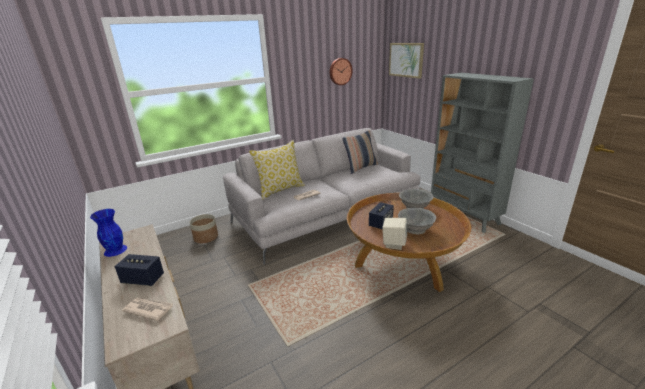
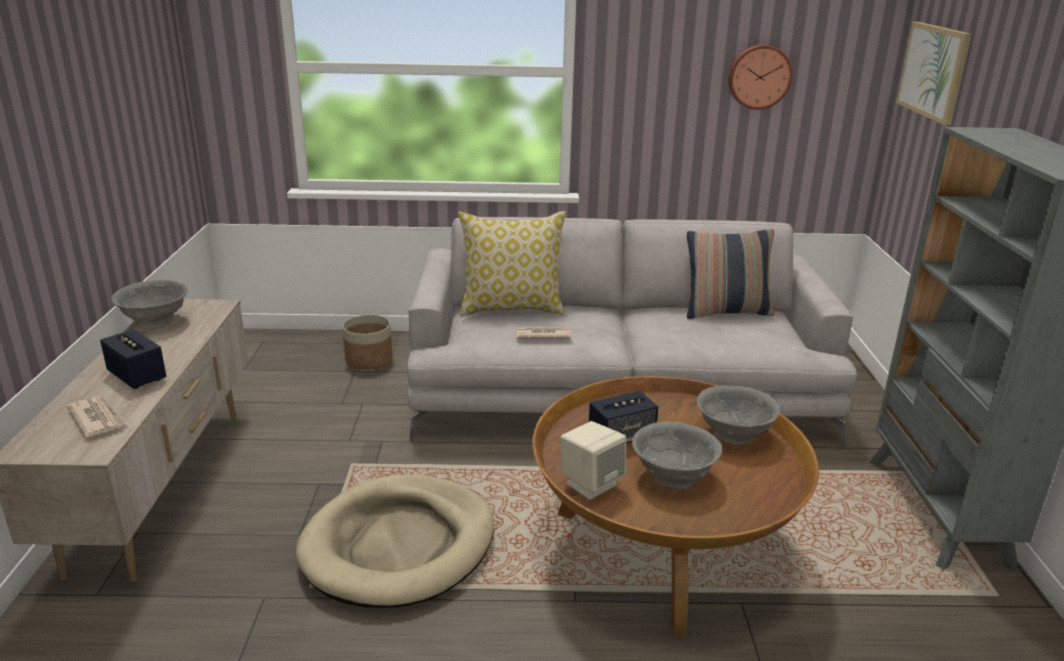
camera: 30 degrees right, 0 degrees up
blue vase [90,209,127,257] -> grey bowl [111,280,188,330]
none -> beige dog bed [296,474,494,608]

